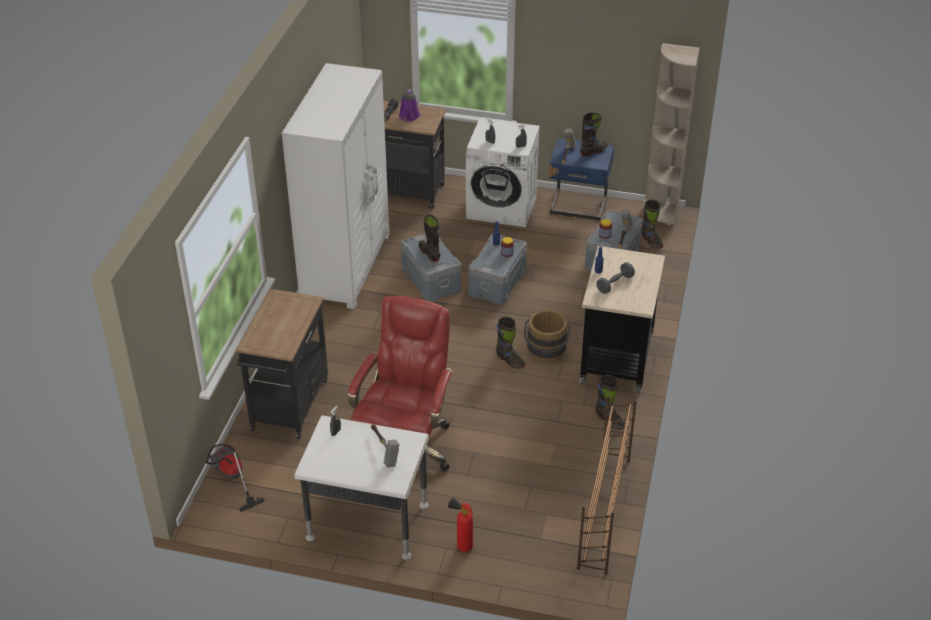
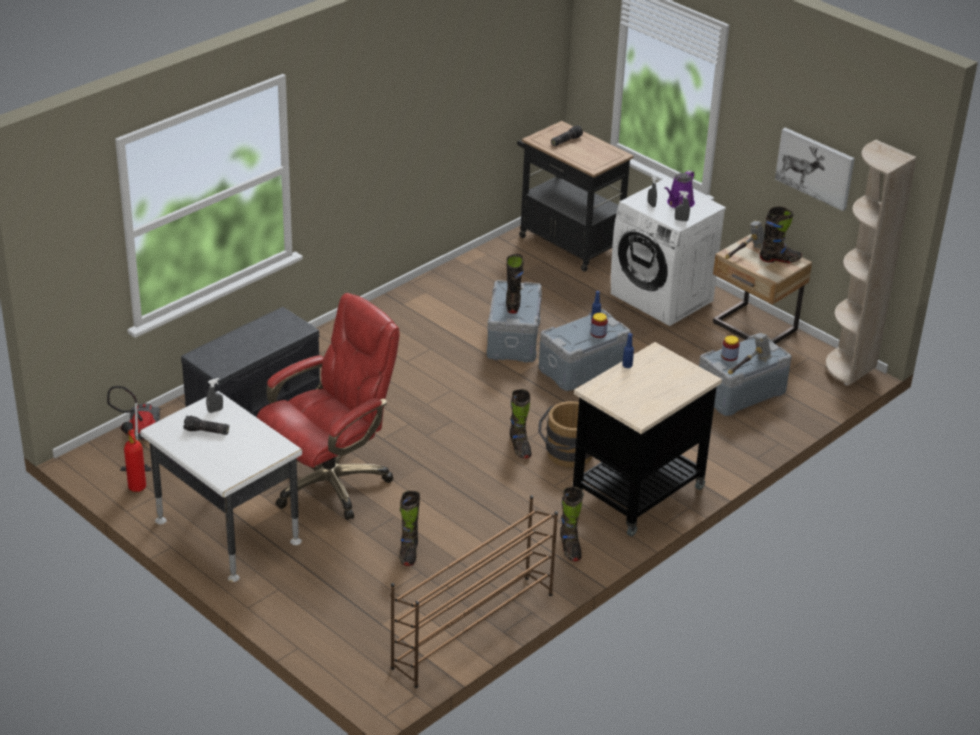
camera: 30 degrees right, 5 degrees down
black cart [236,289,328,439] -> grey bench [181,307,320,417]
white cabinet [282,63,390,309] -> none
hammer [371,424,400,468] -> none
purple watering can [399,89,420,121] -> purple watering can moved to [664,170,695,208]
fire extinguisher [448,498,473,552] -> fire extinguisher moved to [121,421,146,492]
blue nightstand [549,138,614,221] -> beige nightstand [713,234,812,344]
grey dumbbell [596,262,635,294] -> none
black boot [641,200,663,249] -> black boot moved to [399,491,420,566]
none -> flashlight [183,416,229,435]
none -> picture [775,127,855,211]

